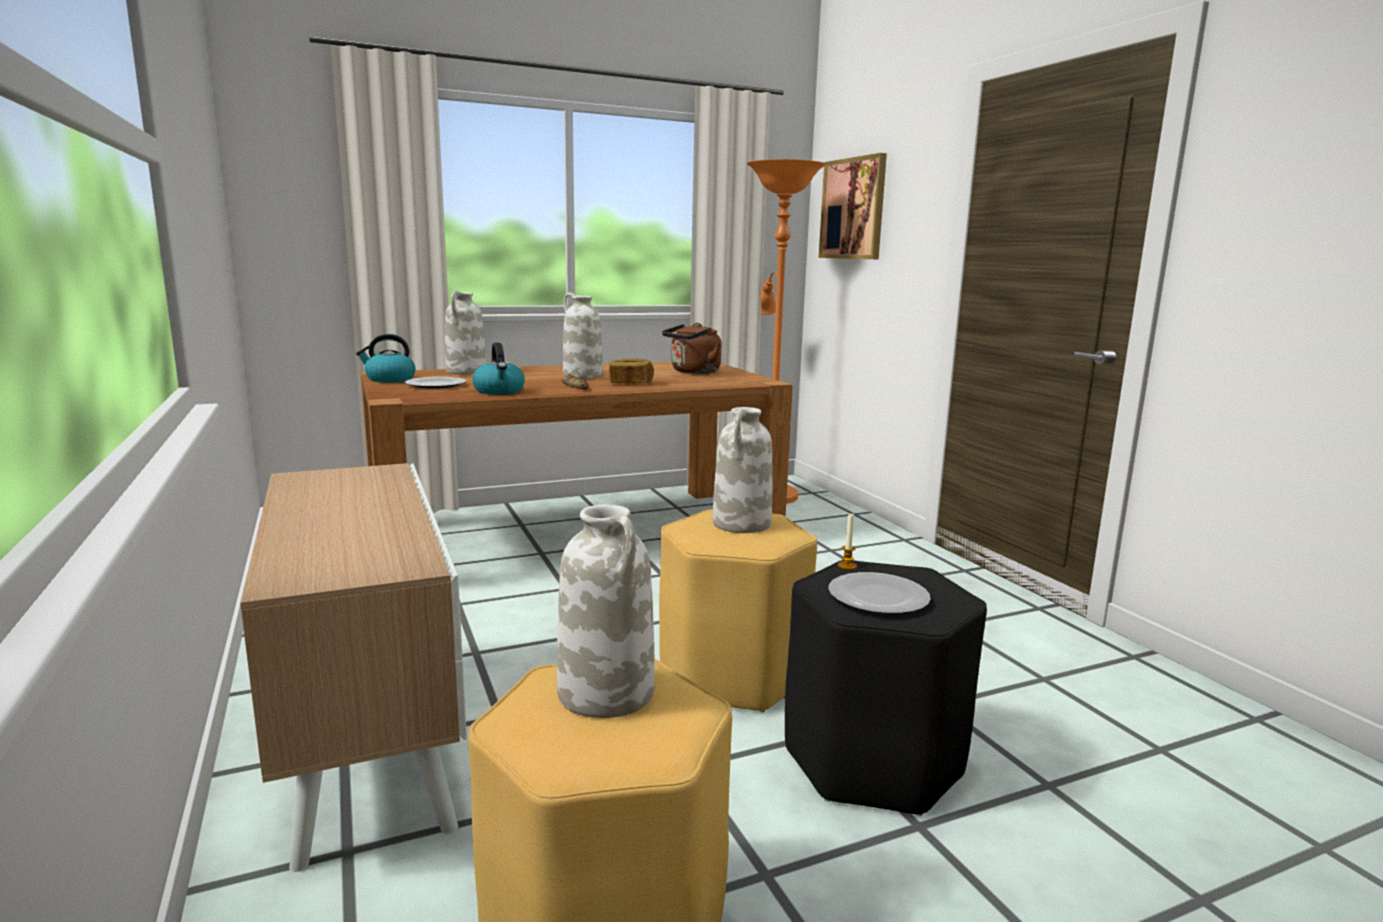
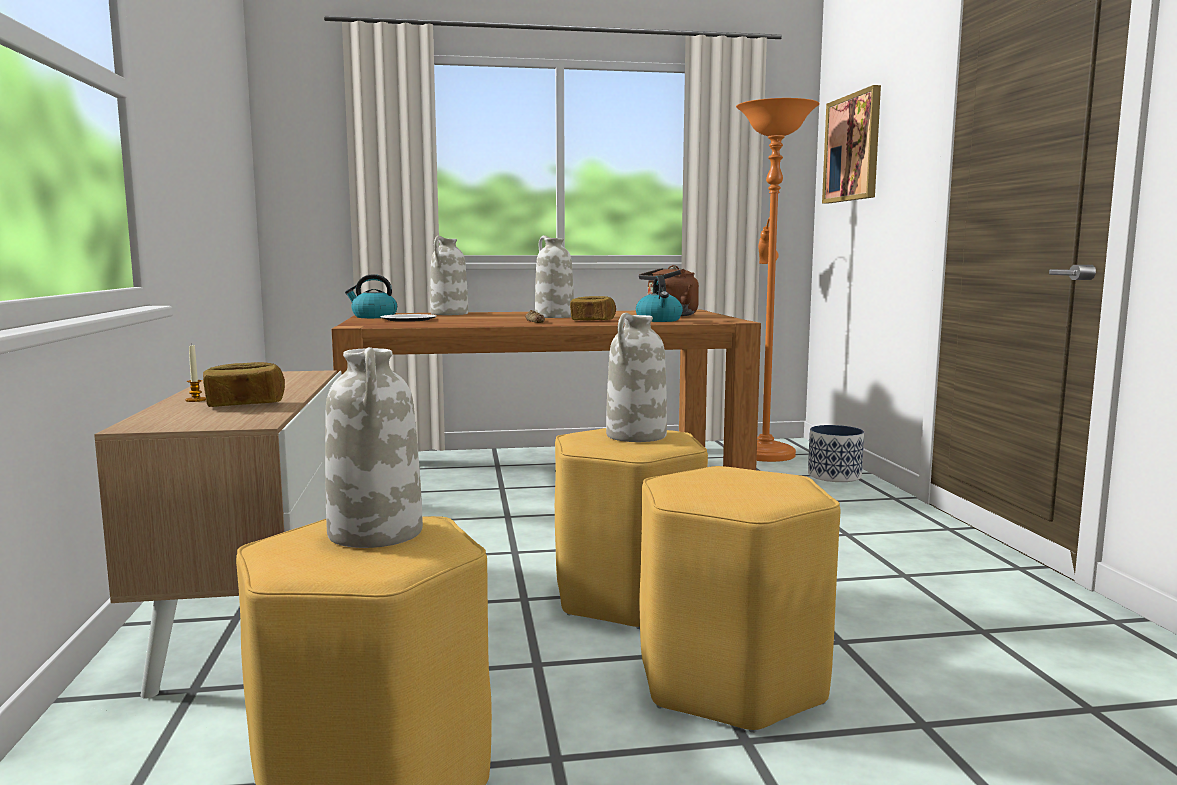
camera: 15 degrees right, 5 degrees down
kettle [472,343,525,395] -> kettle moved to [636,276,683,322]
black stool [785,560,987,816] -> yellow stool [640,466,840,733]
plate [828,572,931,614] -> none
candle [838,514,857,570] -> candle moved to [185,343,206,402]
none -> bread [203,362,285,407]
none -> planter [808,425,864,482]

